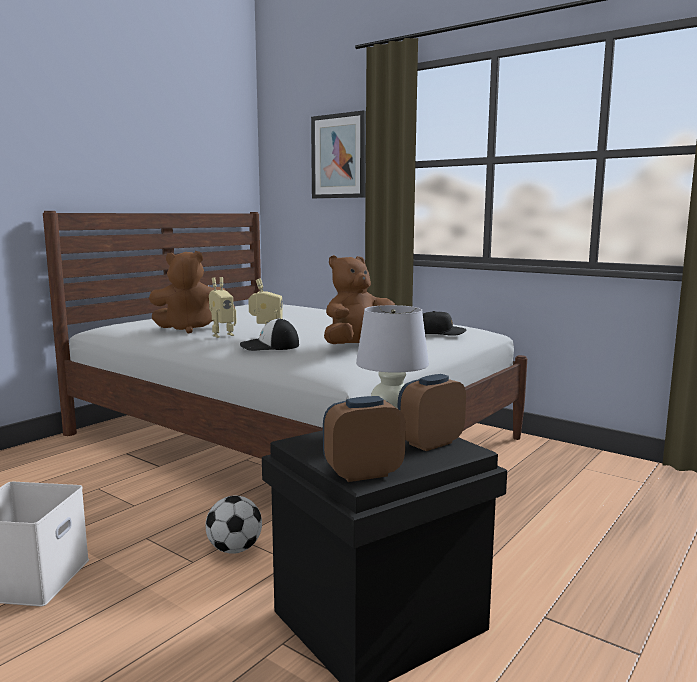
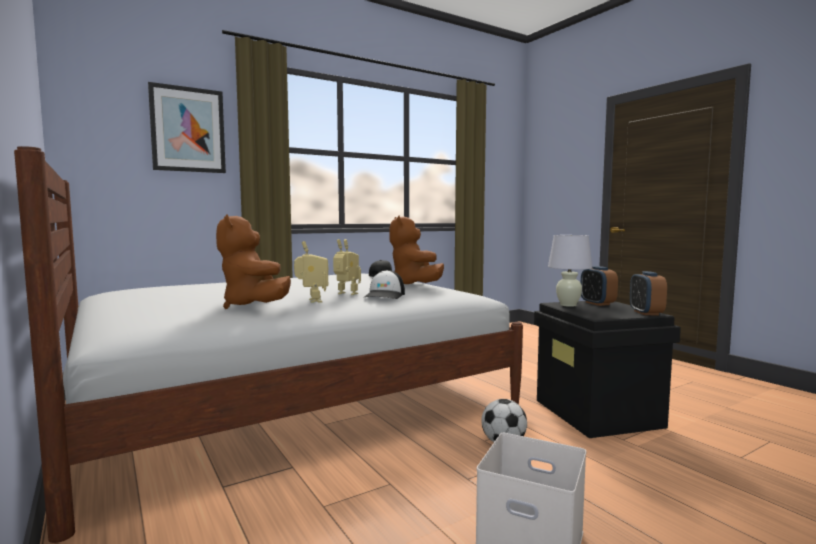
camera: 70 degrees left, 5 degrees down
brown plush toy [149,251,235,333] -> brown plush toy turned 135 degrees clockwise [216,214,291,309]

